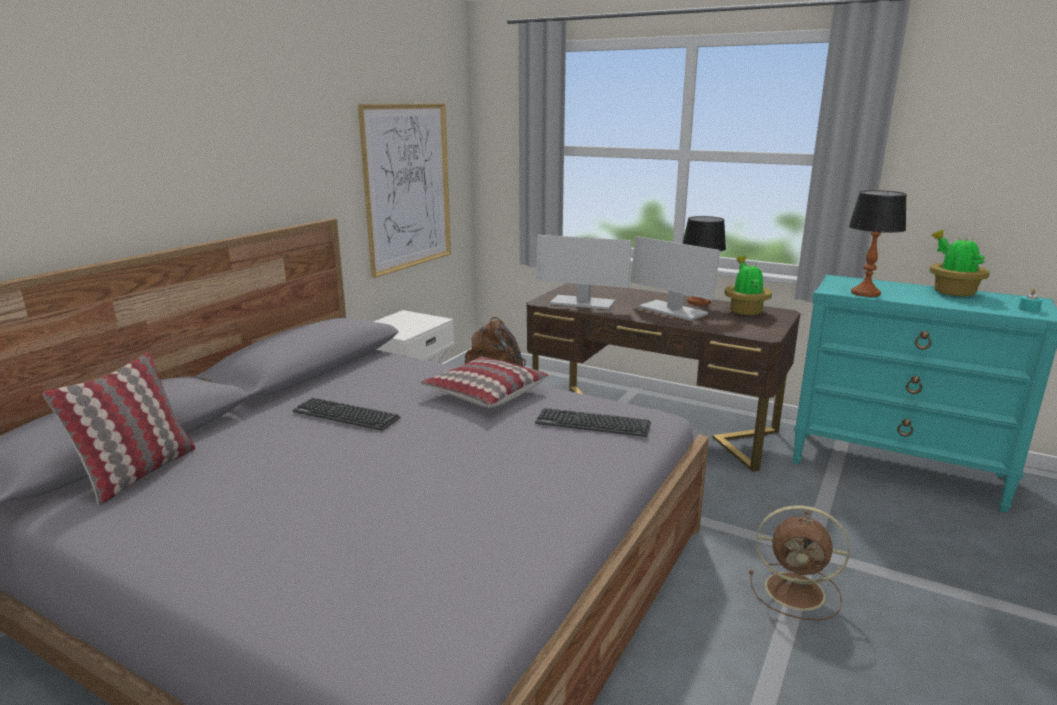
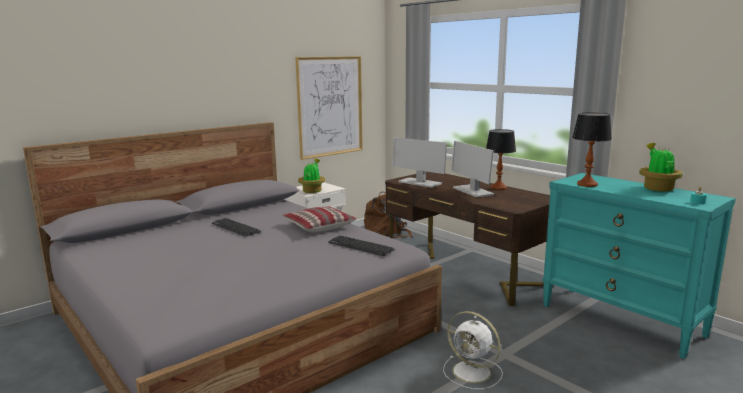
camera: 20 degrees right, 5 degrees down
pillow [43,352,195,506] -> none
potted plant [724,256,772,315] -> potted plant moved to [298,159,325,193]
brown fan [749,505,850,620] -> white fan [443,311,503,390]

